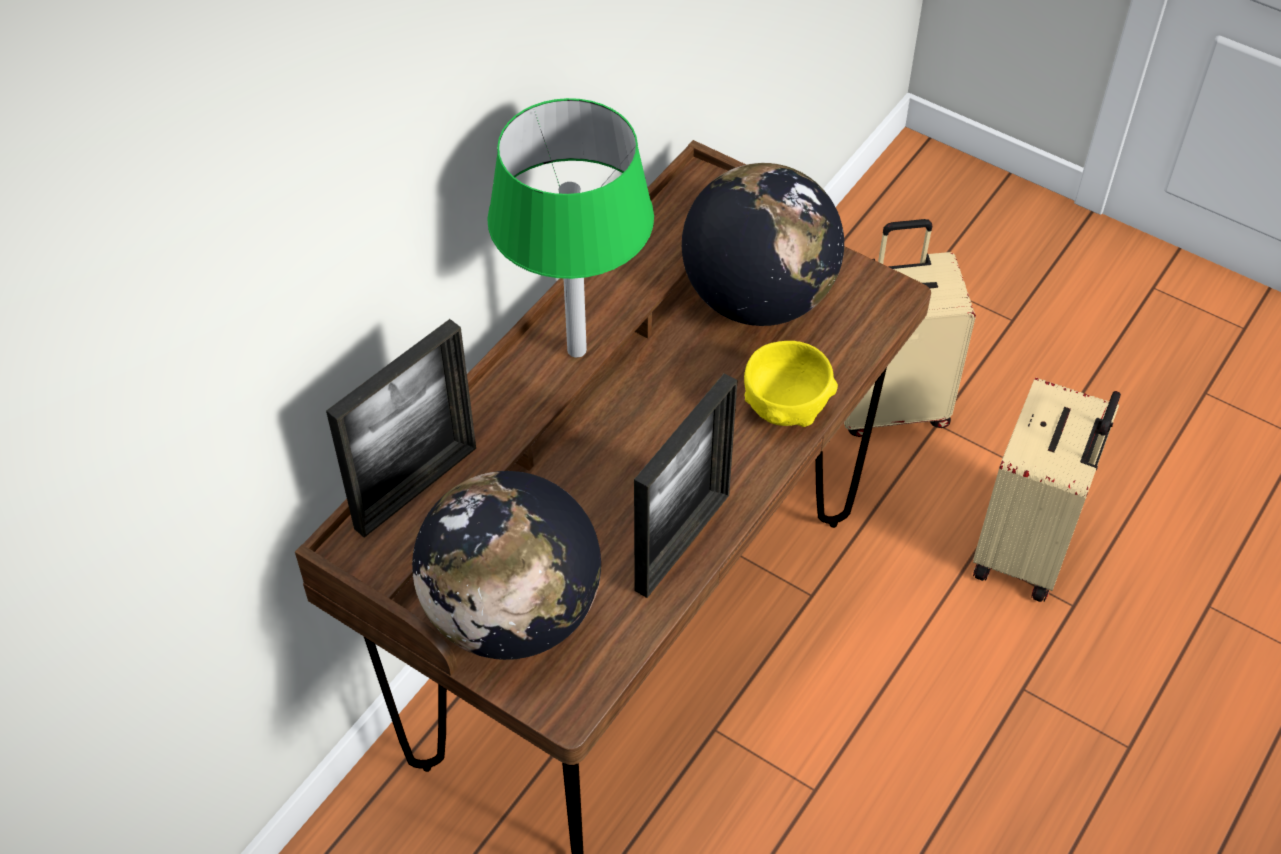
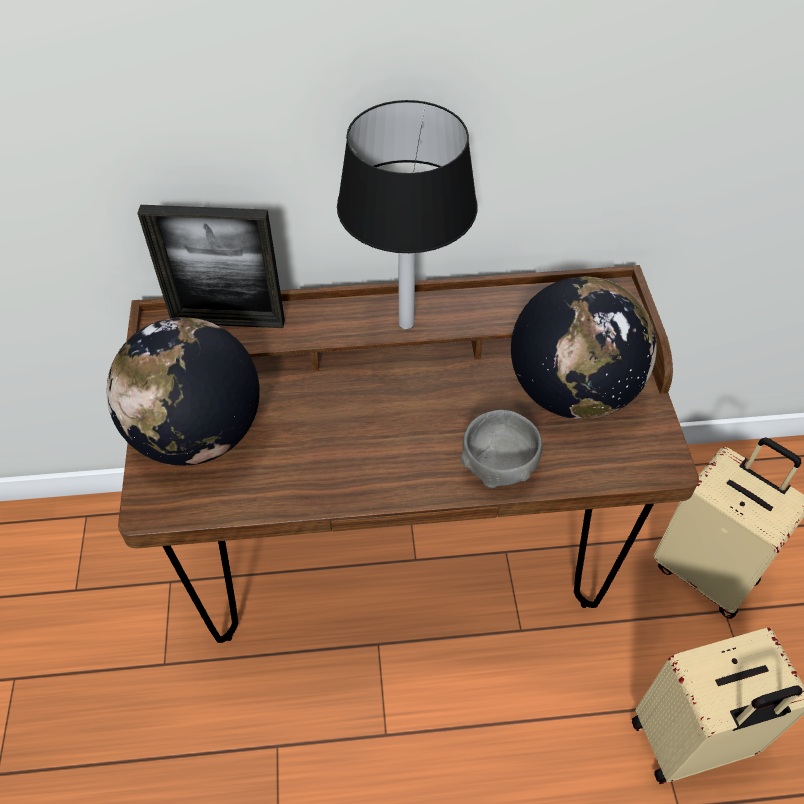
camera: 50 degrees right, 0 degrees up
green table lamp [487,98,654,358] -> black table lamp [337,100,477,329]
picture frame [634,373,738,598] -> none
yellow bowl [744,341,838,427] -> grey bowl [460,410,542,488]

